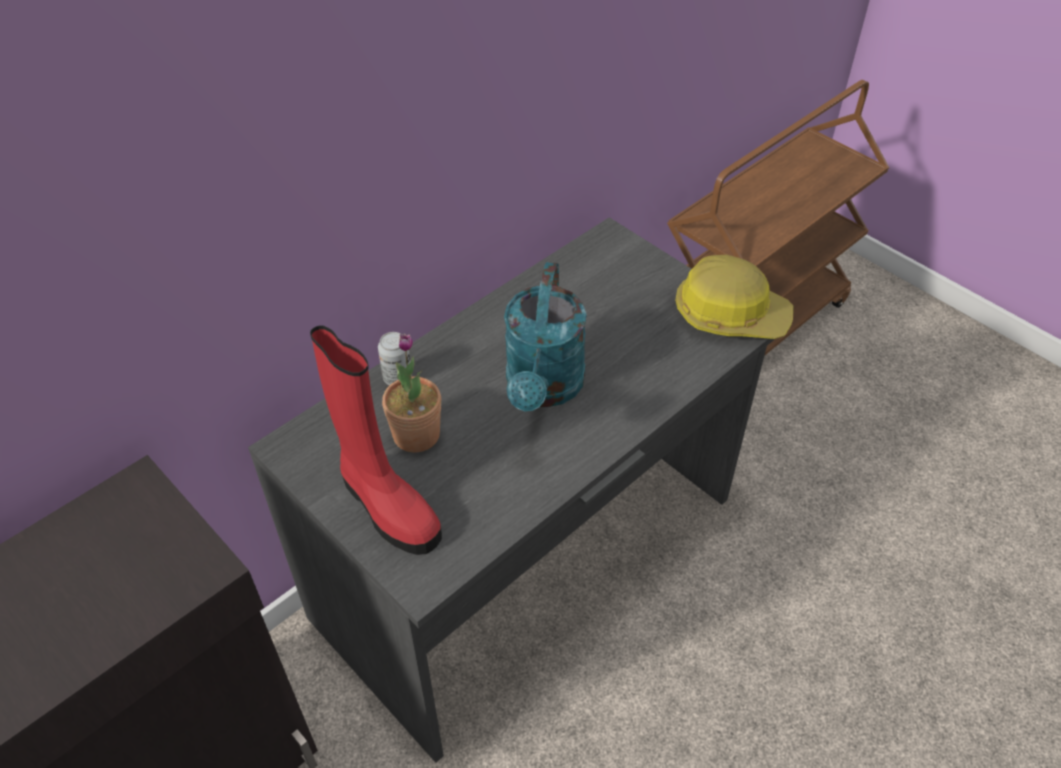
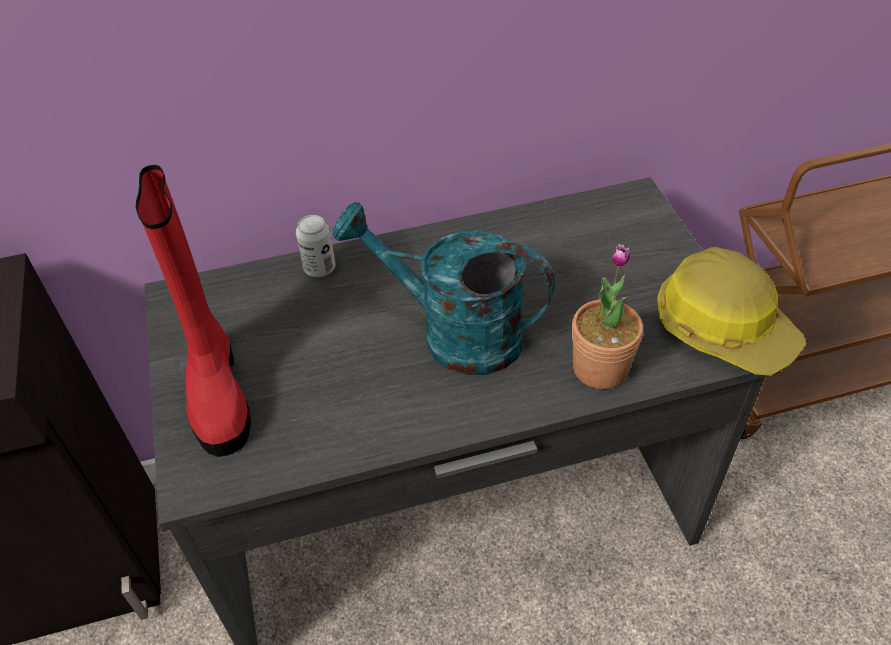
camera: 30 degrees right, 0 degrees up
potted plant [382,333,441,453] -> potted plant moved to [572,244,643,389]
turquoise watering can [504,262,587,411] -> turquoise watering can turned 75 degrees clockwise [332,202,555,375]

